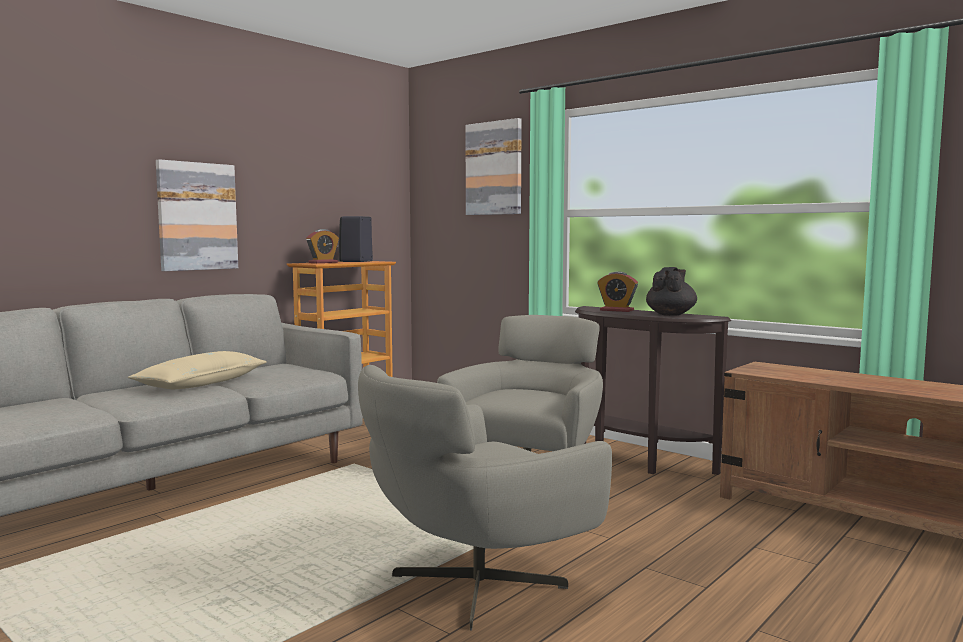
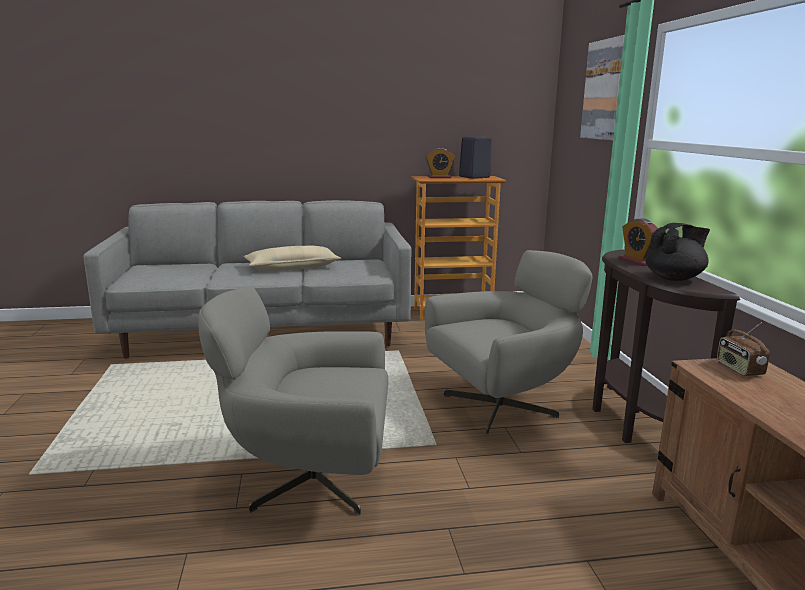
camera: 40 degrees right, 10 degrees up
picture [156,159,238,271] -> none
none -> radio [717,322,770,376]

